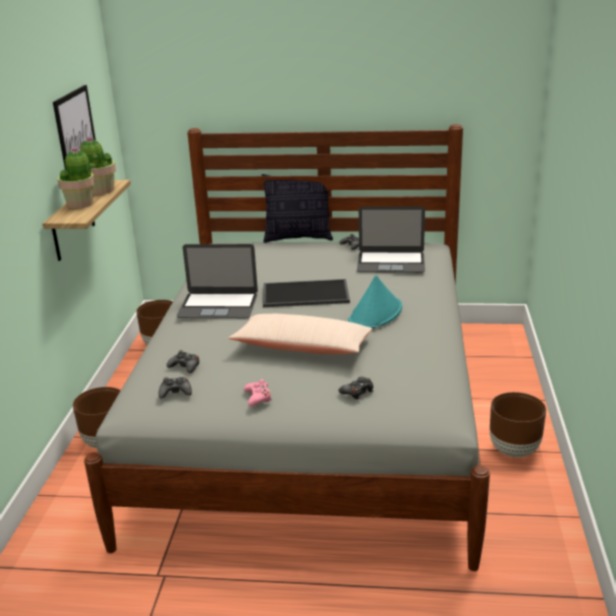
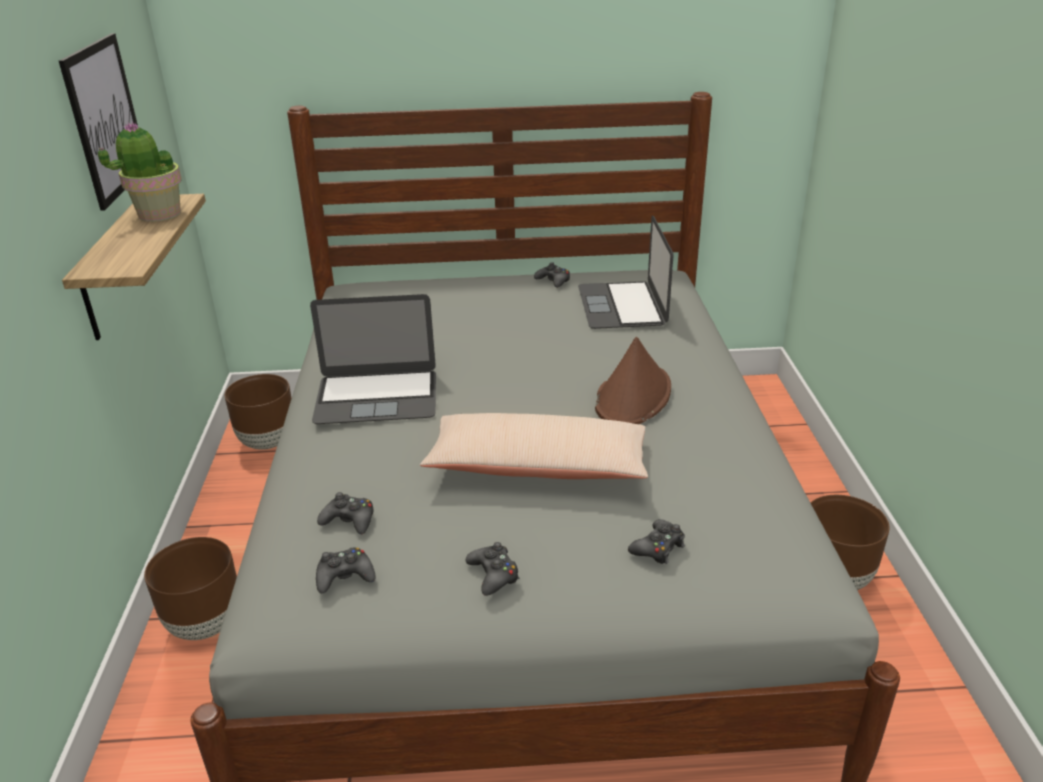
camera: 10 degrees left, 5 degrees up
potted plant [57,147,98,209] -> none
pink game controller [244,379,272,406] -> black game controller [466,542,519,596]
pillow [262,174,333,243] -> none
tray [263,279,350,307] -> none
turquoise hat [348,275,402,329] -> brown hat [595,337,671,424]
laptop [357,206,425,273] -> laptop turned 90 degrees clockwise [578,215,673,329]

